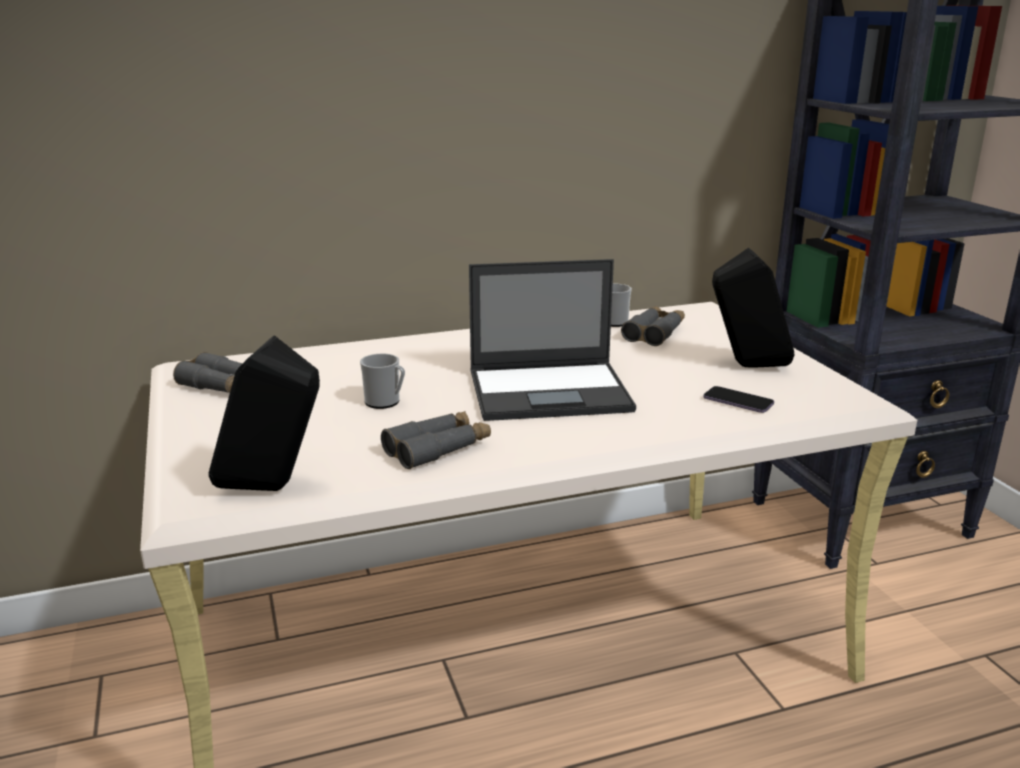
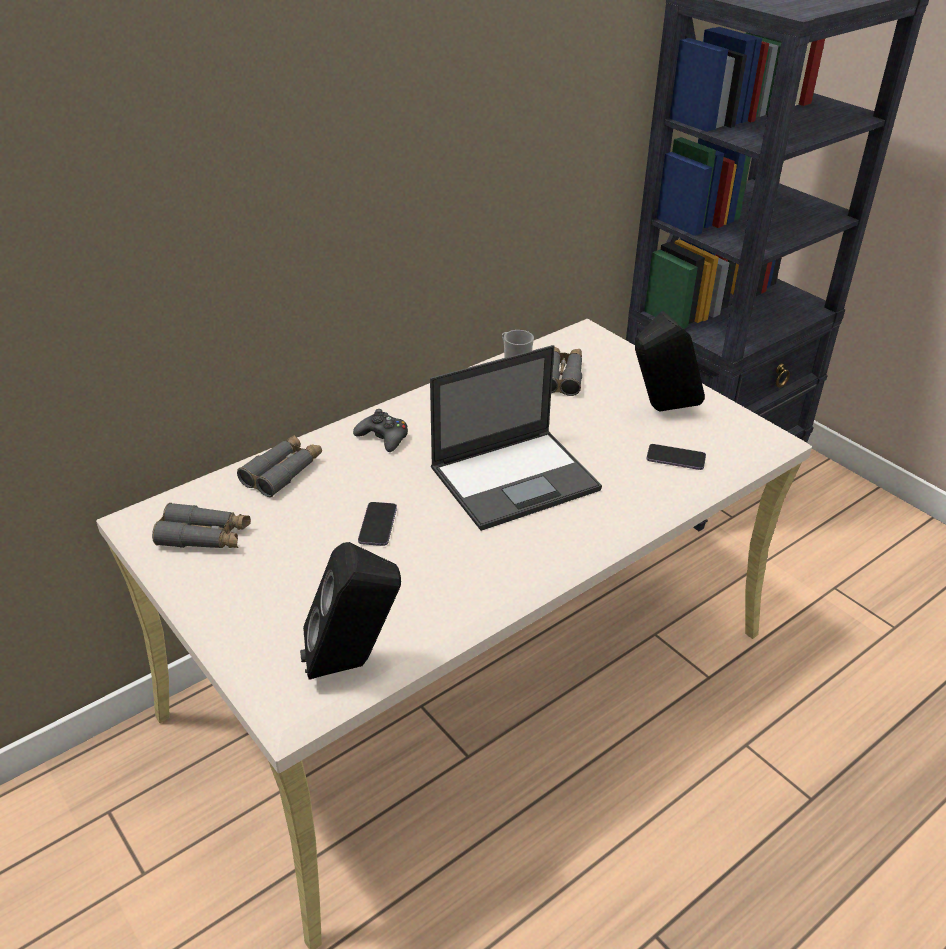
camera: 20 degrees left, 15 degrees up
mug [360,354,405,409] -> phone [358,502,397,546]
grey binoculars [381,411,491,469] -> grey binoculars moved to [237,435,322,497]
none -> black game controller [353,409,408,452]

